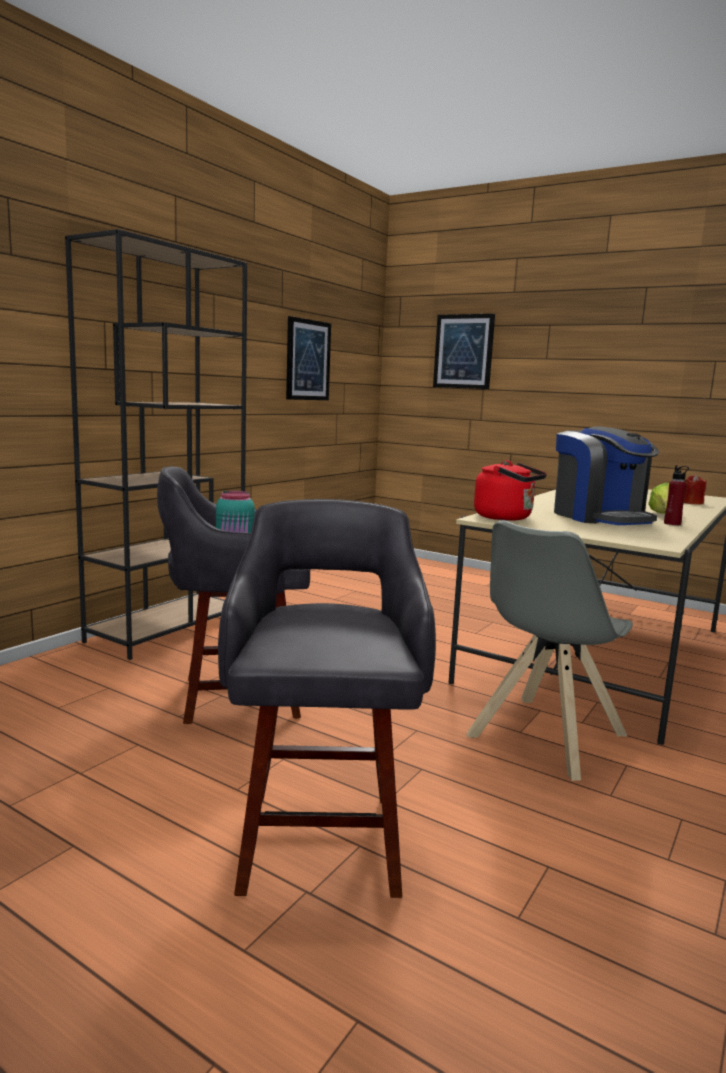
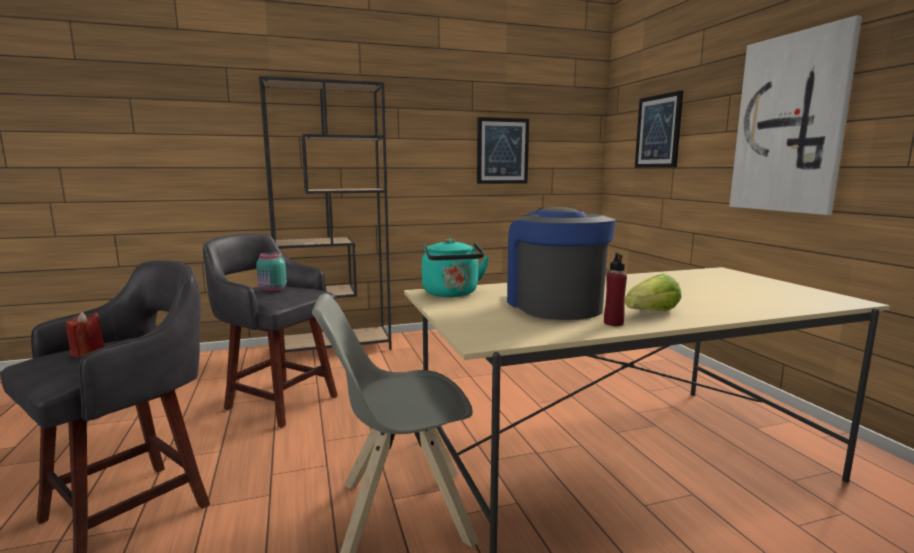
camera: 40 degrees right, 0 degrees up
red kettle [474,460,547,521] -> turquoise kettle [422,239,489,297]
coffee machine [554,426,659,525] -> coffee machine turned 150 degrees clockwise [507,207,616,320]
red candle [683,474,706,504] -> red candle moved to [66,312,104,357]
none -> picture [729,16,862,215]

